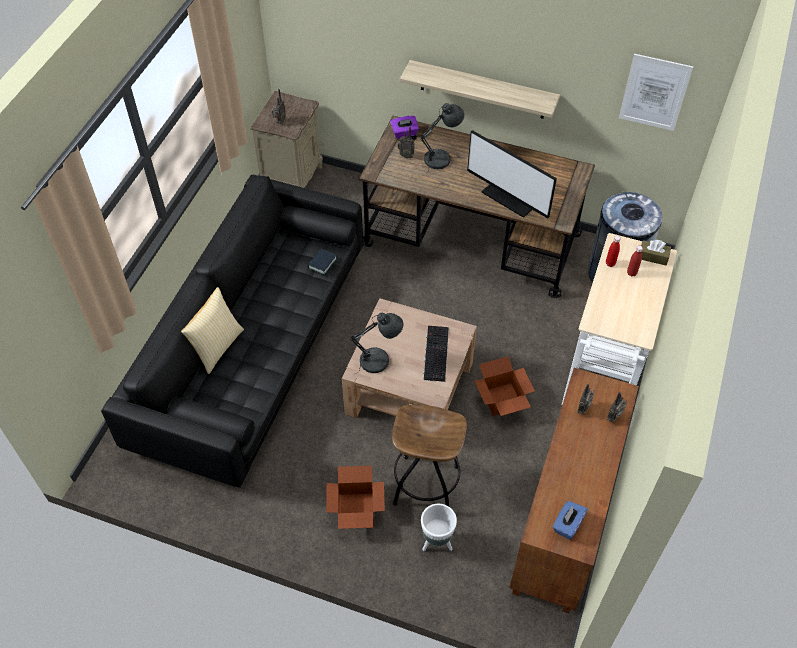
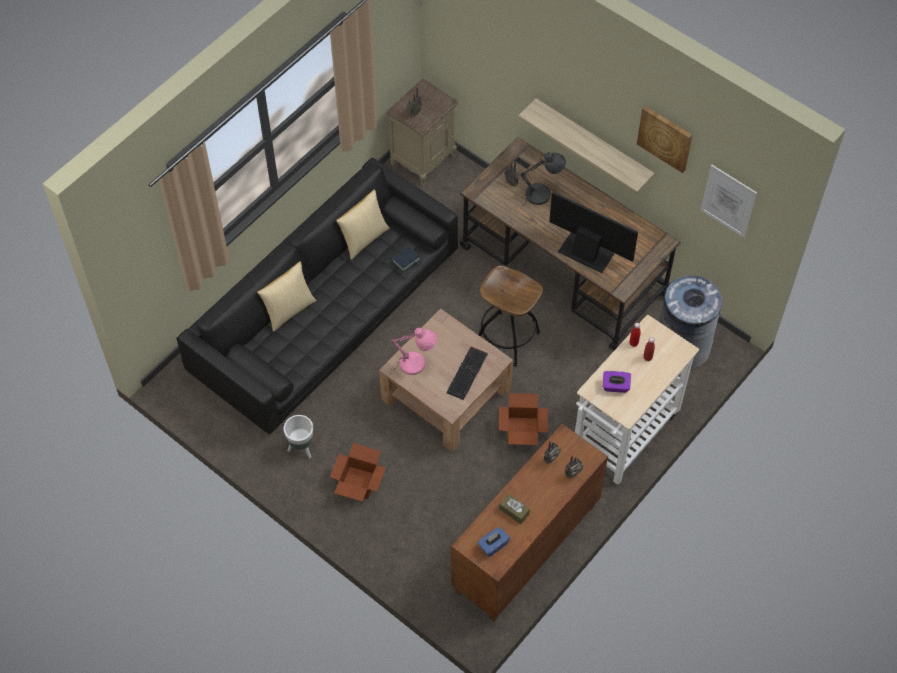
camera: 20 degrees right, 5 degrees up
grey table lamp [350,313,404,374] -> pink table lamp [392,328,438,375]
purple tissue box [390,116,419,139] -> purple tissue box moved to [603,371,631,393]
brown stool [392,405,467,506] -> brown stool moved to [479,265,543,367]
white planter [421,504,457,551] -> white planter moved to [284,415,313,458]
monitor [467,130,557,219] -> monitor turned 150 degrees clockwise [549,192,638,273]
brown tissue box [641,240,671,265] -> brown tissue box moved to [499,494,530,524]
none -> pillow [336,189,390,260]
none -> picture [637,106,692,173]

